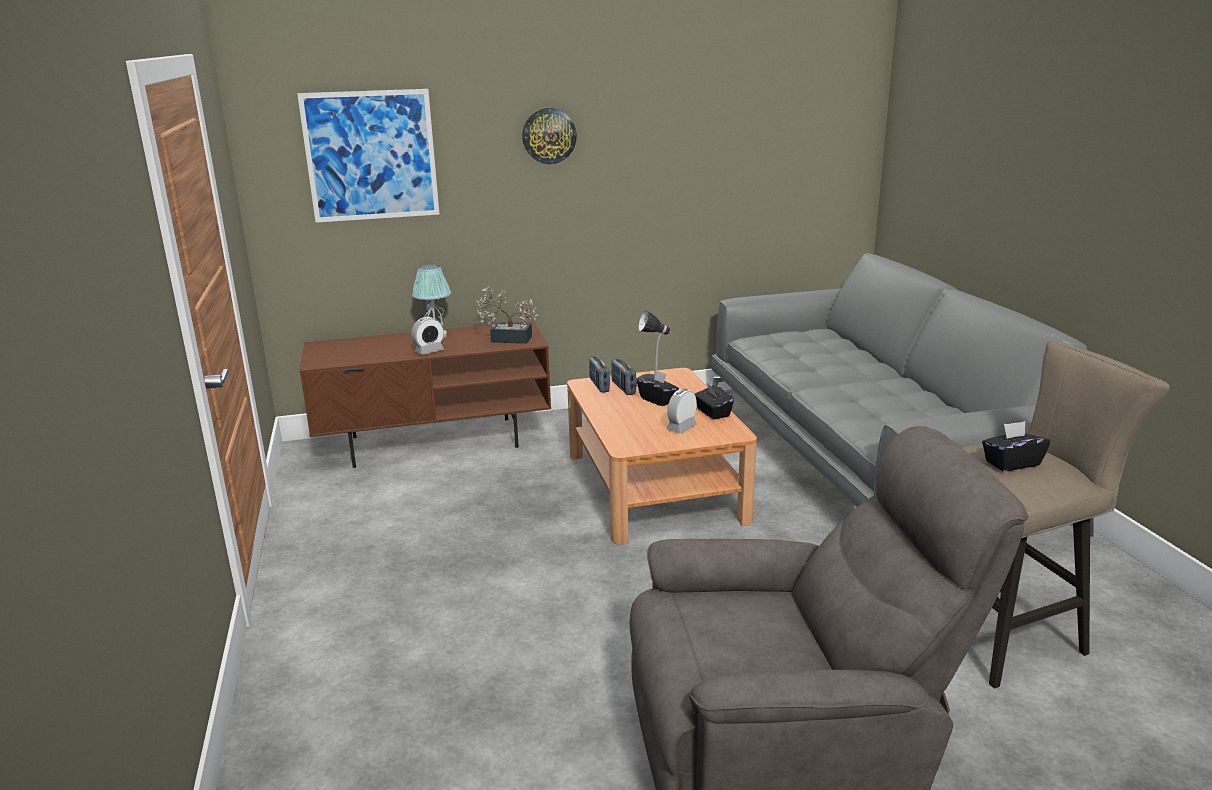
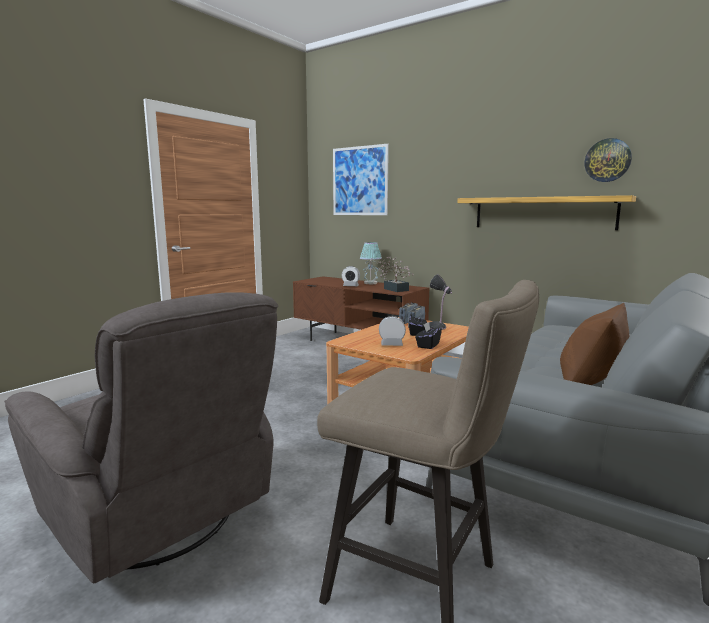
camera: 50 degrees right, 10 degrees down
wall clock [522,108,577,164] -> wall clock moved to [585,138,632,182]
black tissue box [982,421,1050,471] -> none
none -> shelf [457,195,636,230]
none -> brown pillow [560,303,629,385]

